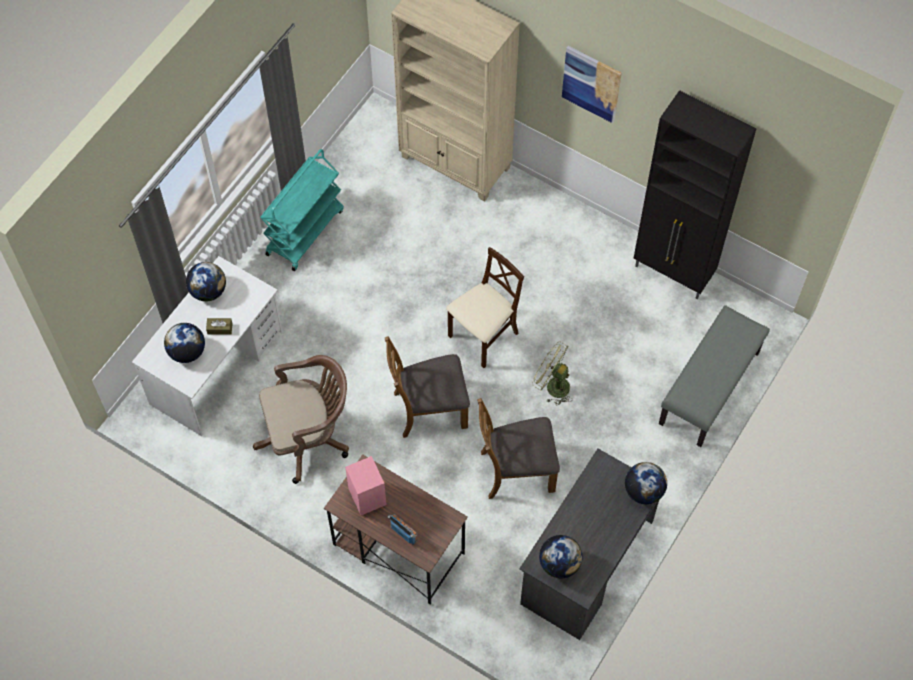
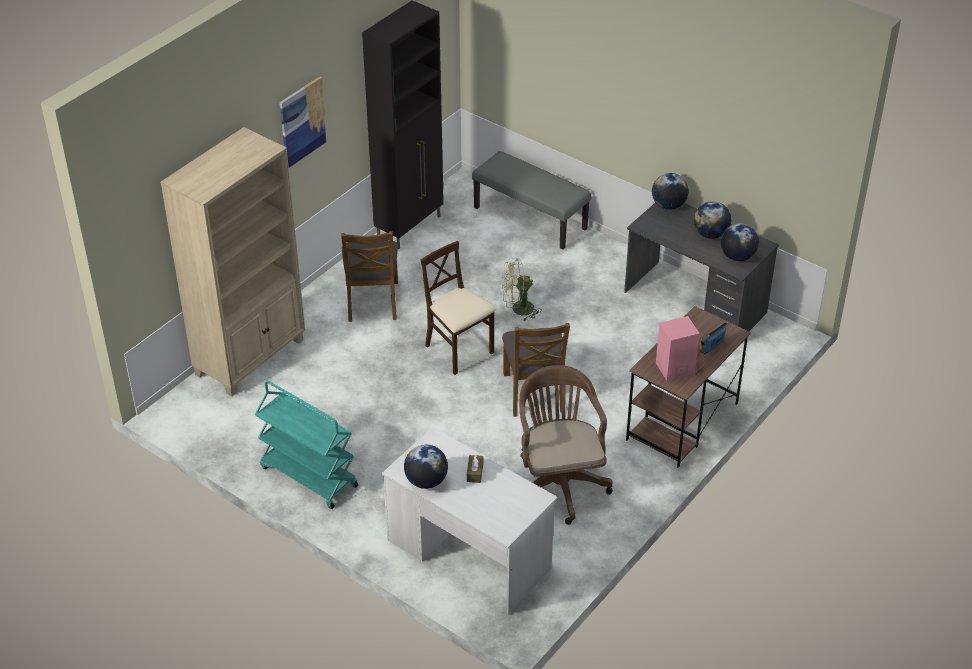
camera: 85 degrees left, 20 degrees down
globe [164,323,205,363] -> globe moved to [694,201,731,239]
brown chair [477,398,560,499] -> brown chair moved to [341,231,398,322]
green fan [532,341,572,405] -> green fan turned 45 degrees clockwise [502,258,542,321]

